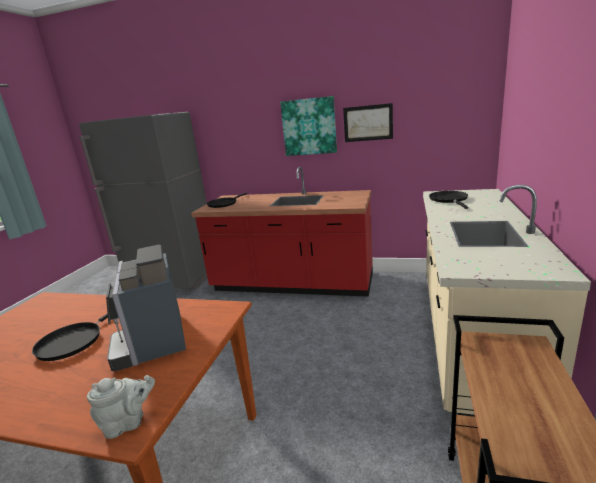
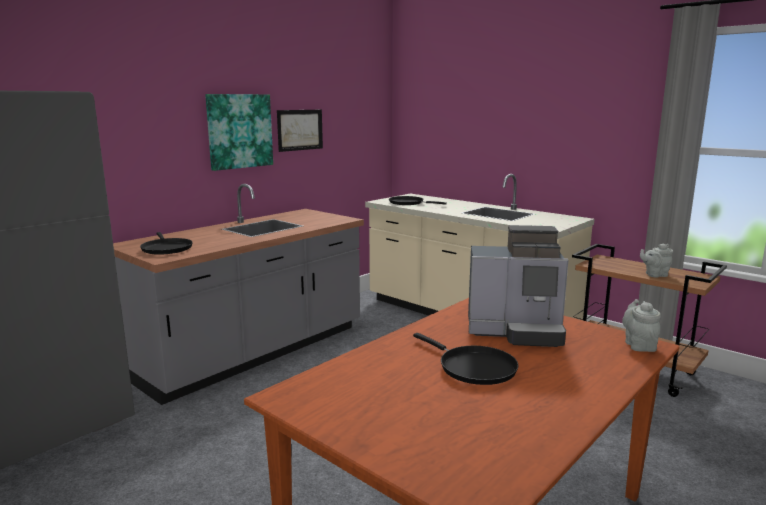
camera: 65 degrees left, 5 degrees down
red counter [191,167,373,297] -> grey counter [113,184,364,405]
none -> grey teapot [640,243,673,278]

